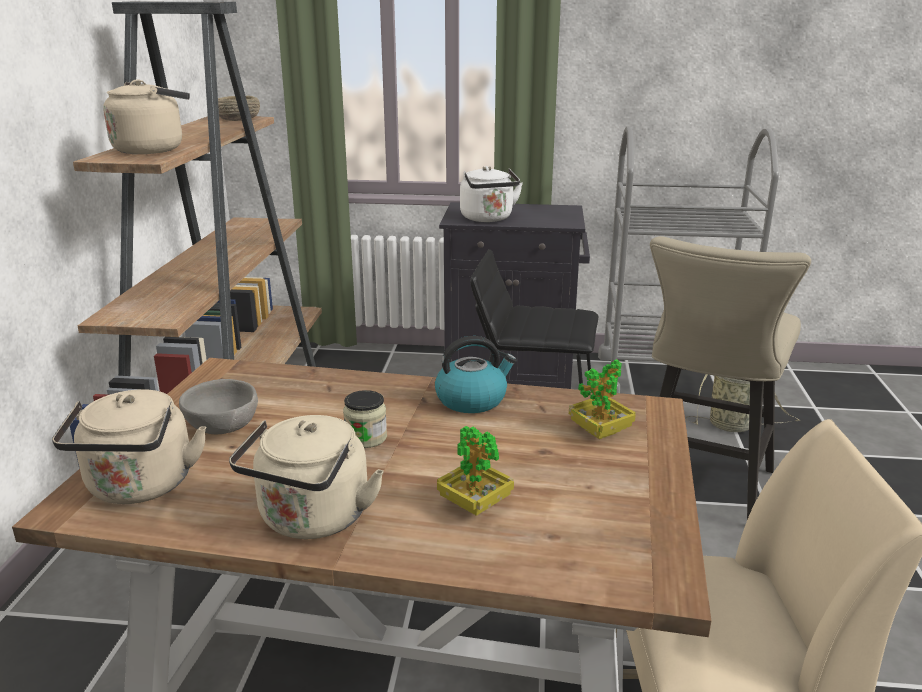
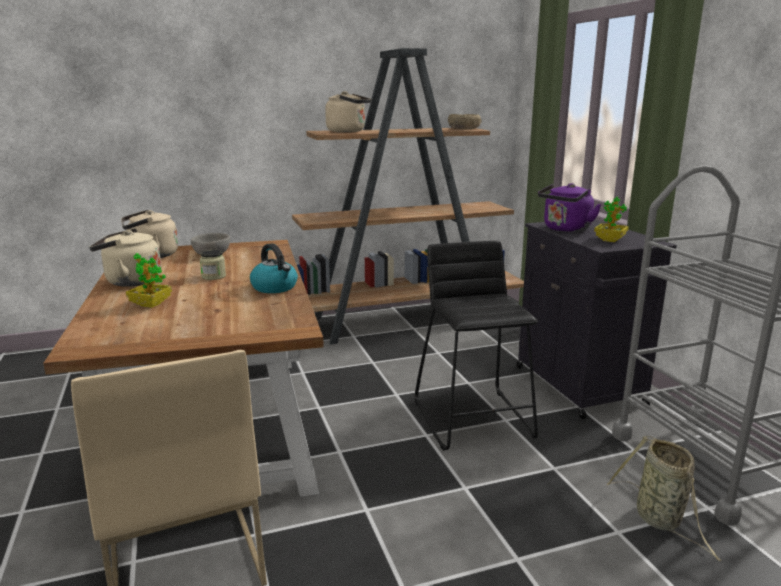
camera: 65 degrees right, 5 degrees down
white kettle [460,166,523,222] -> purple kettle [538,183,601,232]
potted plant [569,359,636,439] -> potted plant moved to [594,197,629,242]
beige stool [650,236,811,519] -> none

